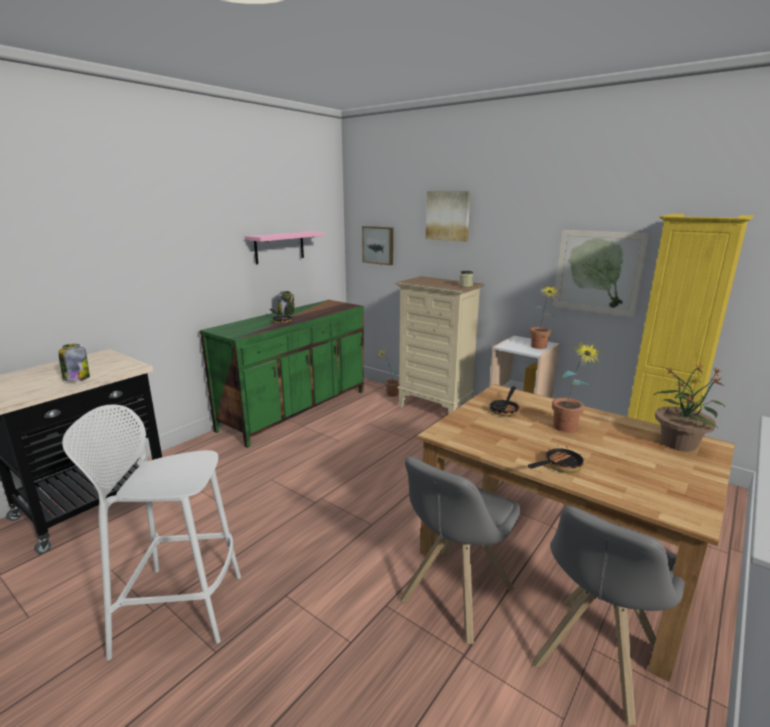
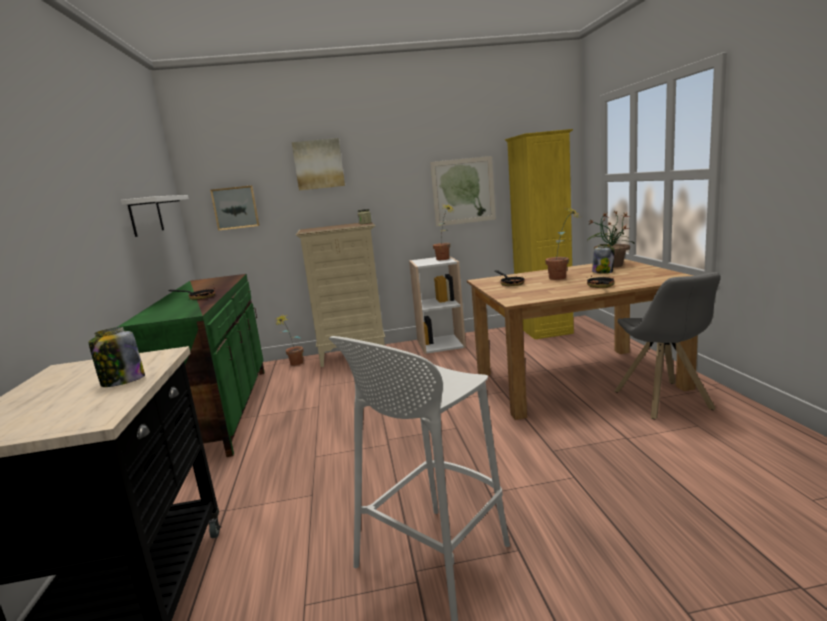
camera: 45 degrees left, 5 degrees down
pink shelf [245,231,325,264] -> white shelf [121,195,189,237]
jar [277,291,294,315] -> jar moved to [592,244,615,274]
grey chair [400,456,520,645] -> none

